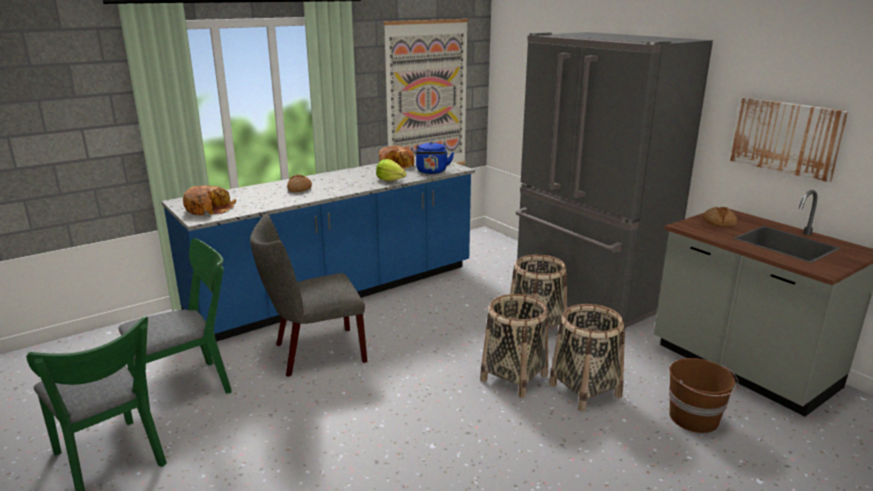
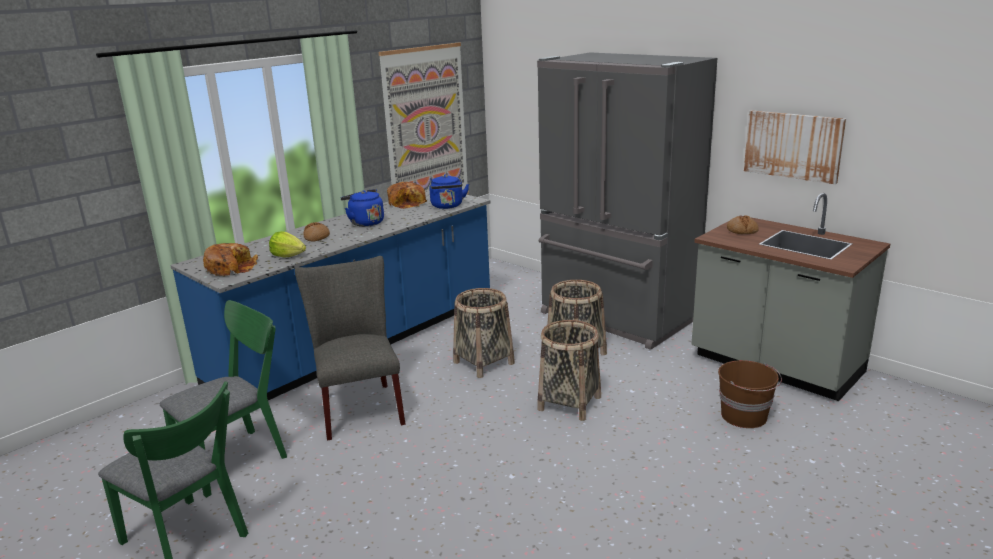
camera: 10 degrees left, 0 degrees up
grey chair [250,214,367,377] -> grey chair turned 105 degrees clockwise [295,256,406,441]
lettuce [376,159,406,181] -> lettuce moved to [269,231,306,258]
basket [549,304,625,411] -> basket moved to [453,288,515,378]
none -> blue kettle [341,189,384,227]

